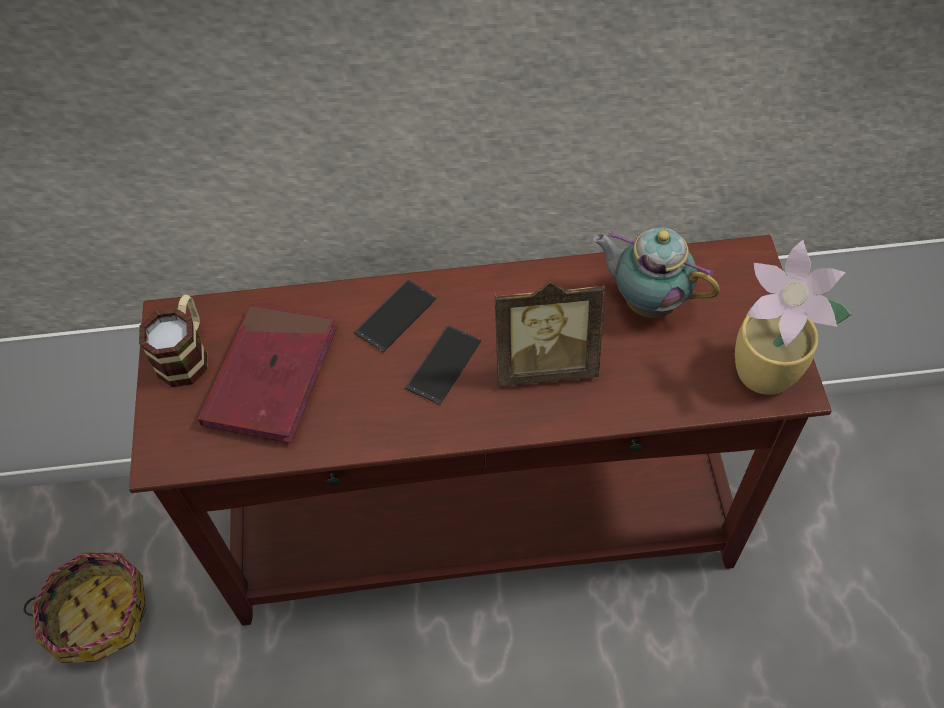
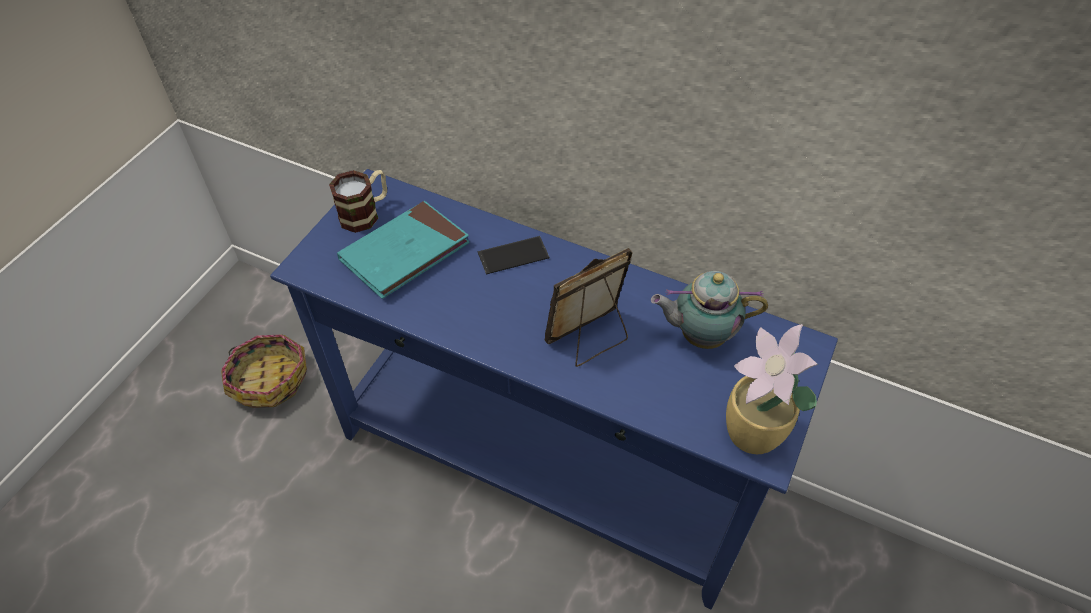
camera: 30 degrees right, 5 degrees down
brown console table [129,235,832,626] -> blue console table [270,169,838,609]
red book [198,305,337,443] -> turquoise book [337,201,470,299]
phone [405,325,482,405] -> none
picture frame [495,282,605,387] -> picture frame turned 120 degrees clockwise [545,248,633,367]
teapot [593,227,720,318] -> teapot turned 60 degrees counterclockwise [651,271,768,349]

